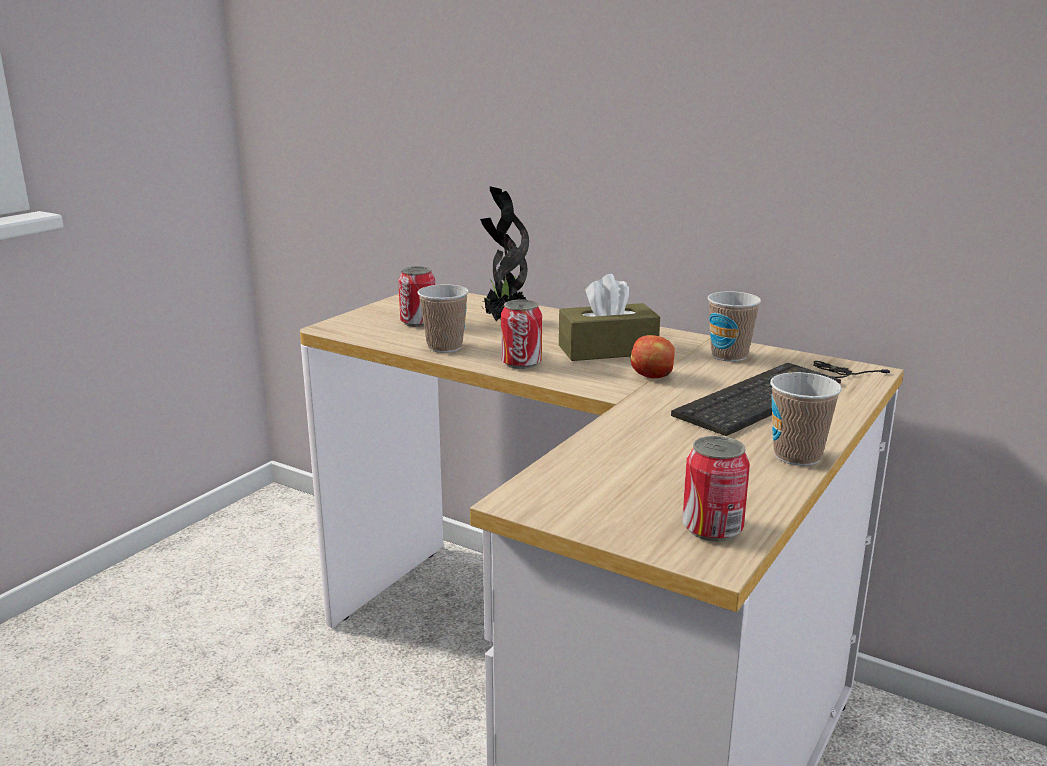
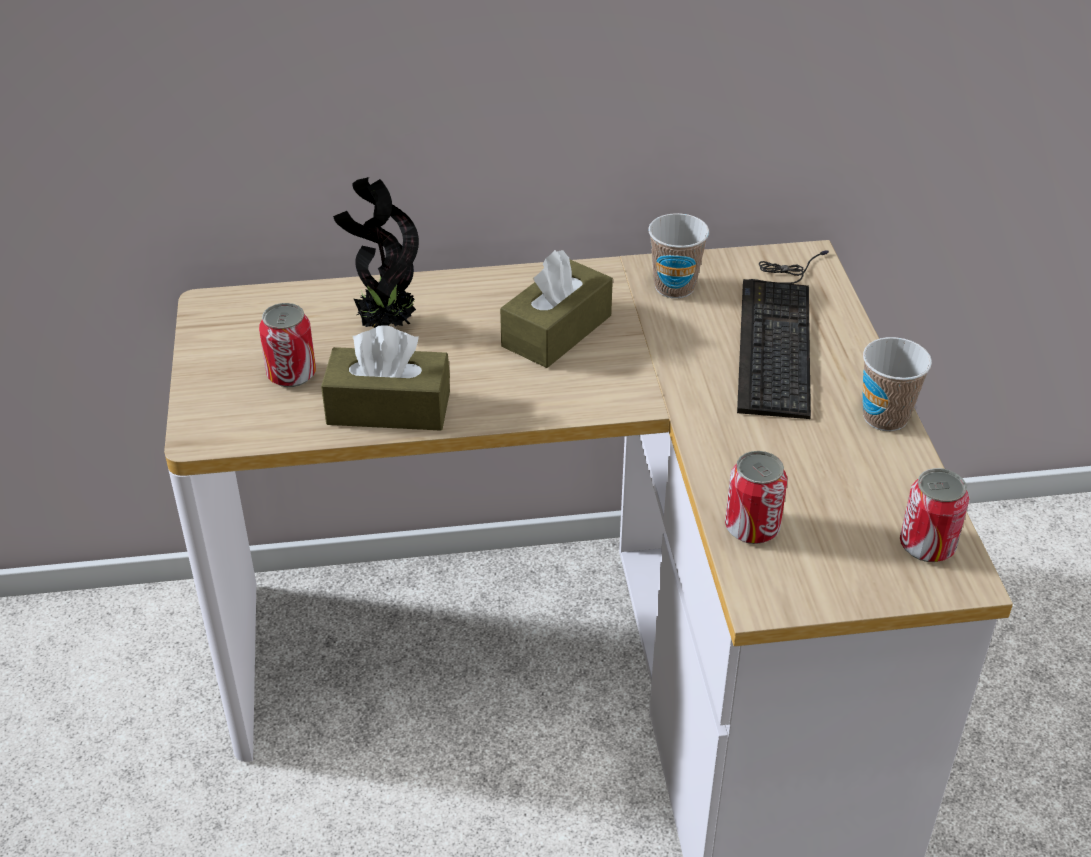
camera: 40 degrees left, 20 degrees up
cup [418,284,469,353] -> brown tissue box [321,326,450,431]
can [501,300,542,369] -> can moved to [725,451,788,544]
apple [631,335,675,378] -> none

